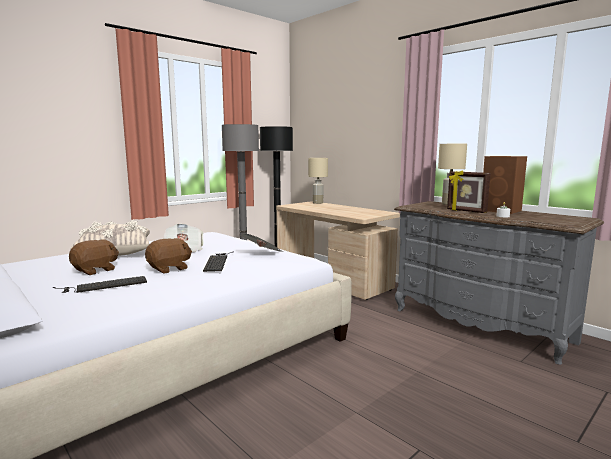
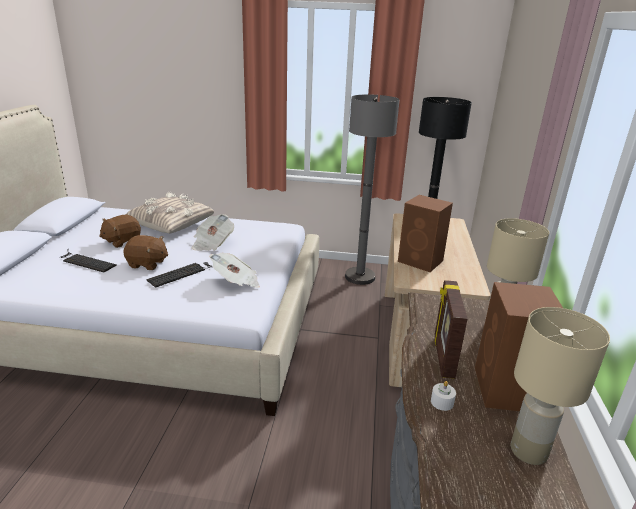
camera: 50 degrees right, 15 degrees up
brown plush toy [69,239,119,275] -> brown plush toy turned 135 degrees clockwise [99,214,141,248]
beige table lamp [308,158,328,204] -> beige table lamp moved to [511,307,610,465]
none -> brown speaker [398,195,453,272]

